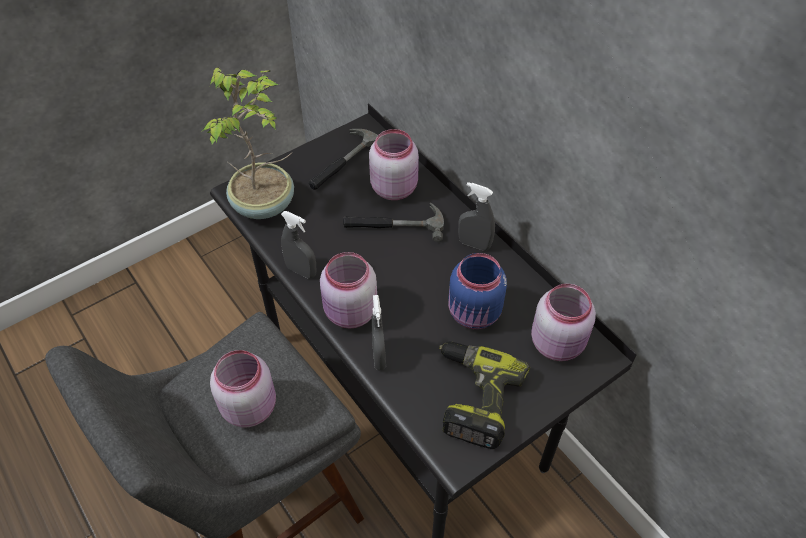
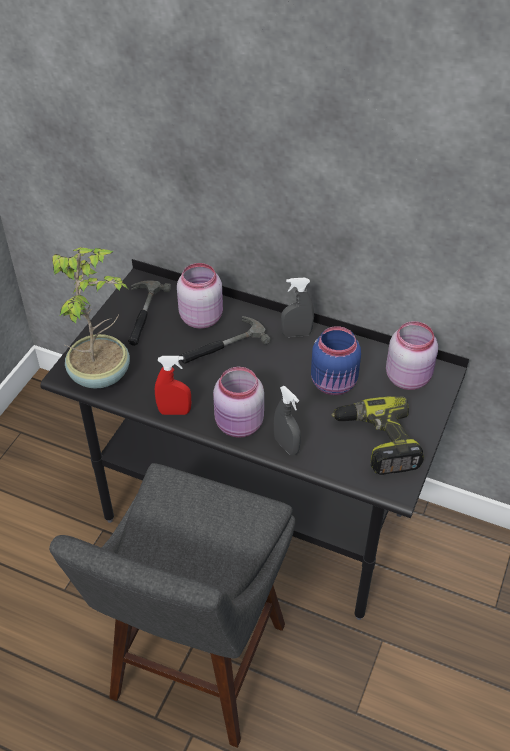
camera: 30 degrees left, 5 degrees down
pink jar [210,350,276,428] -> none
grey spray bottle [281,211,316,279] -> red spray bottle [155,356,191,415]

